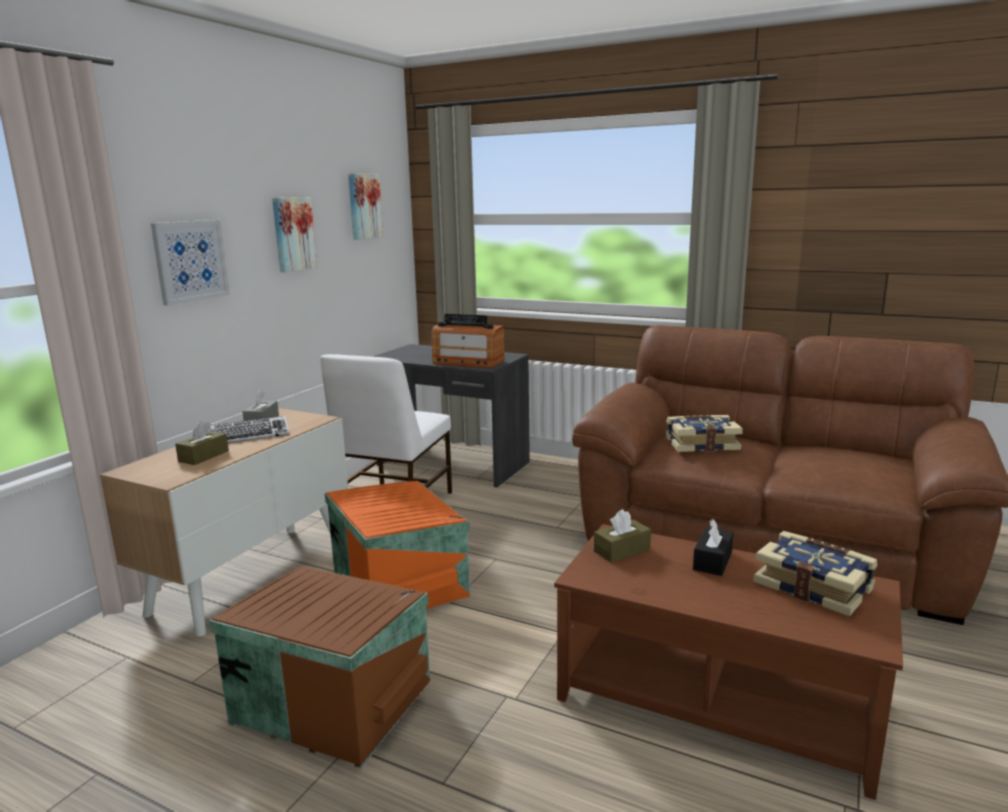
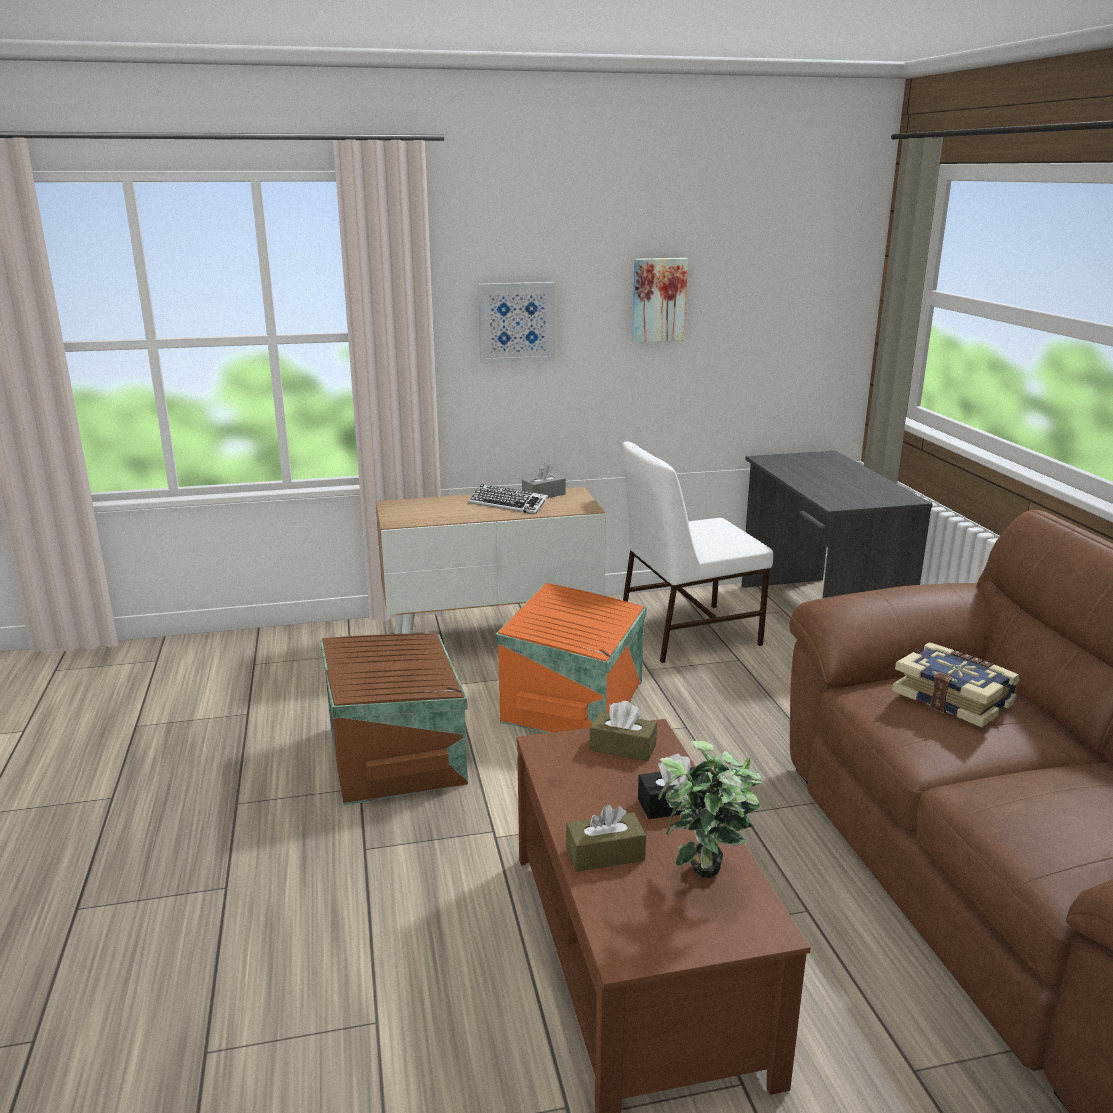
camera: 50 degrees right, 5 degrees up
brown tissue box [175,421,229,465] -> brown tissue box moved to [566,804,646,872]
picture [348,173,383,240] -> none
radio [432,314,504,368] -> none
book [753,531,877,616] -> potted plant [658,741,763,878]

